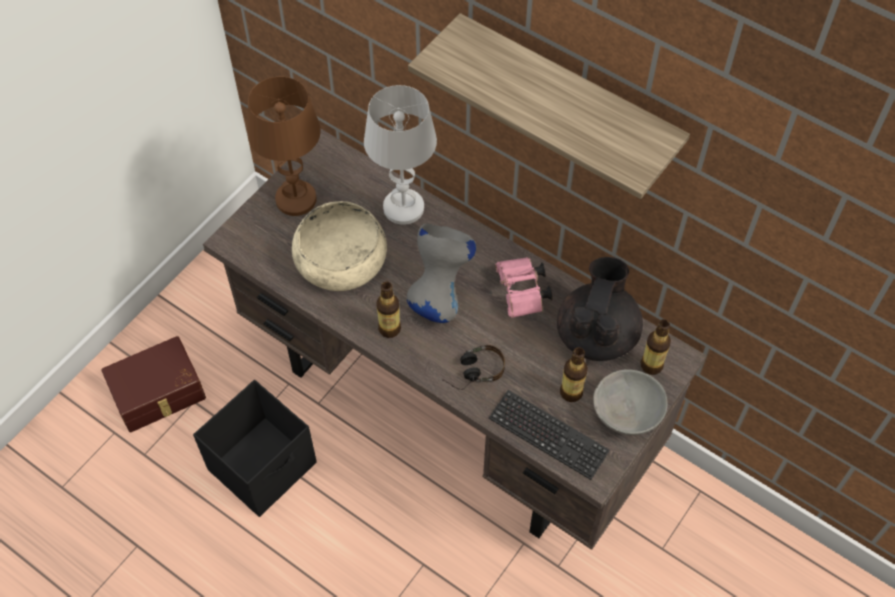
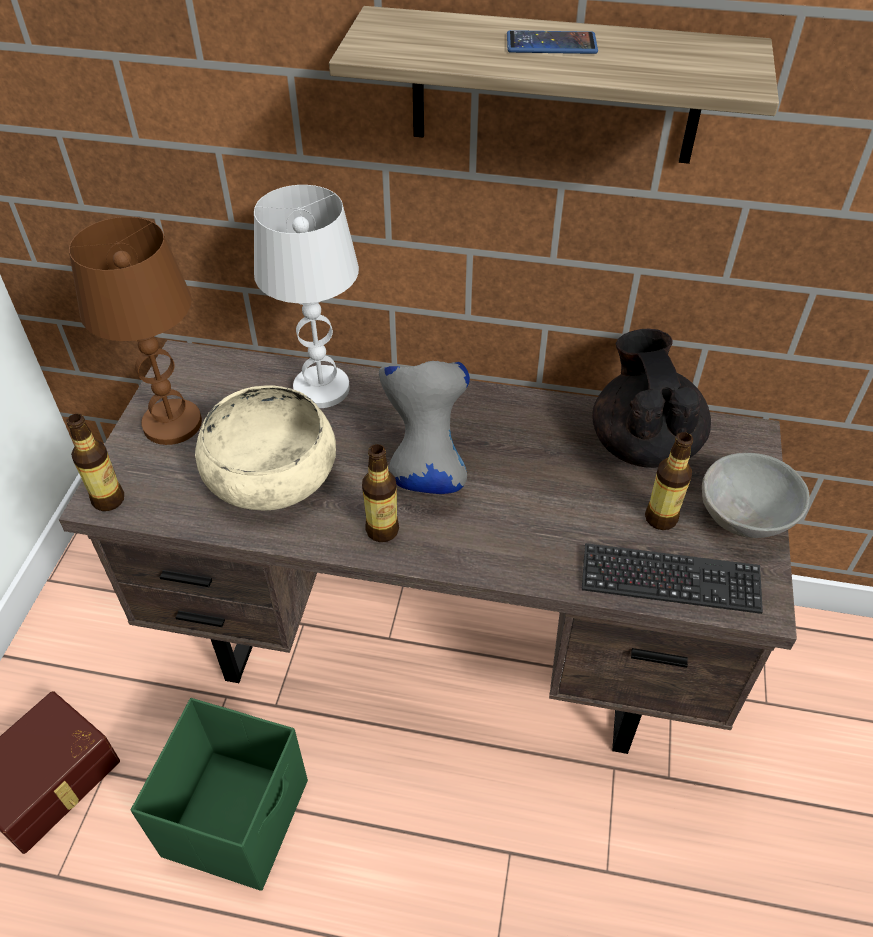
camera: 25 degrees left, 10 degrees down
black storage box [193,380,317,517] -> green storage box [131,698,308,891]
headphones [442,345,505,390] -> none
pink binoculars [495,257,553,318] -> none
bottle [641,319,671,375] -> bottle moved to [66,414,124,511]
none -> phone [507,30,598,54]

